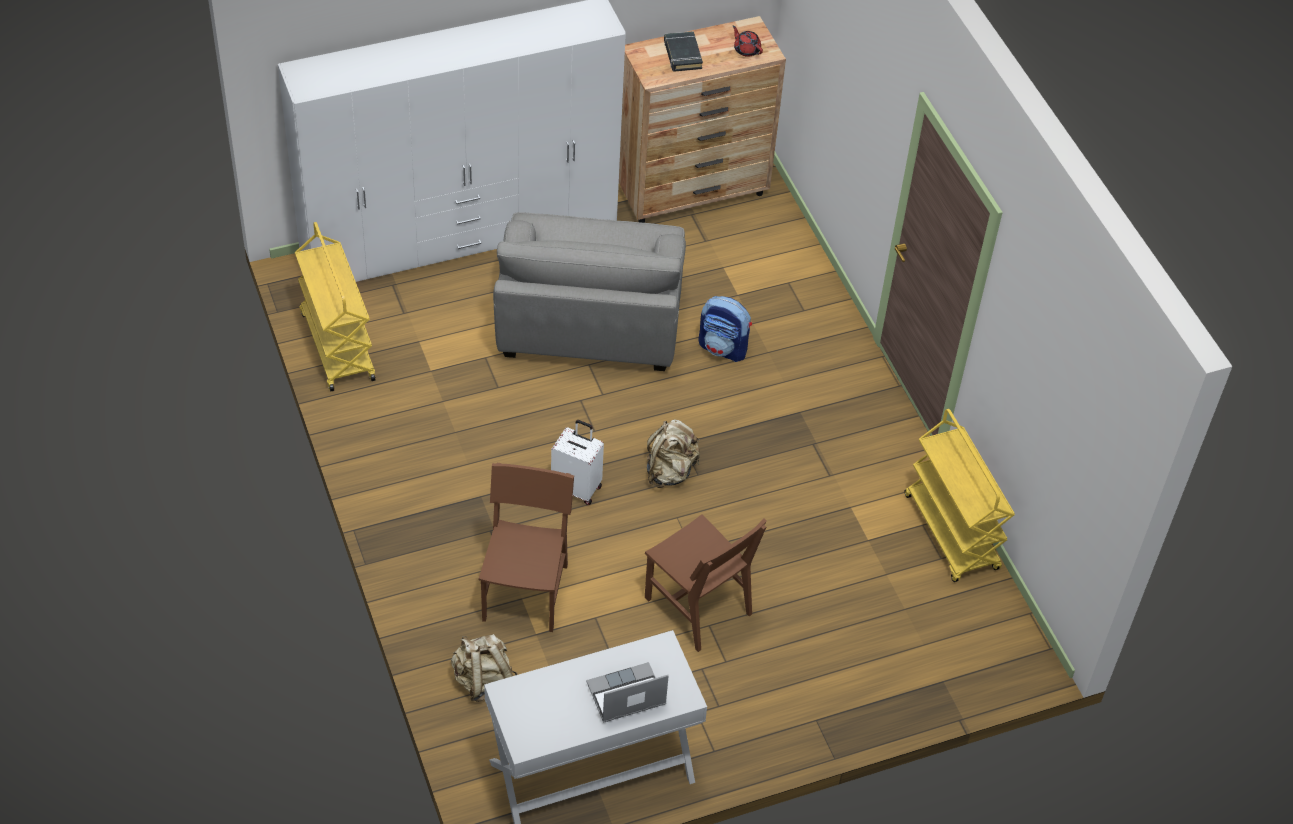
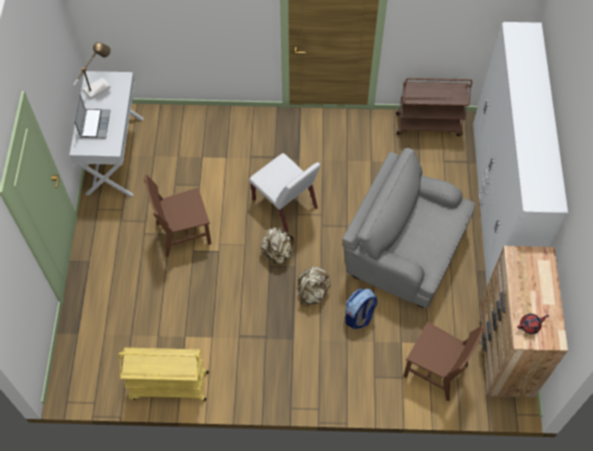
camera: 115 degrees right, 10 degrees up
yellow cart [295,222,376,391] -> brown cart [396,78,472,136]
beige backpack [451,634,518,702] -> beige backpack moved to [298,267,331,306]
brown chair [478,463,574,632] -> brown chair moved to [403,322,485,402]
white suitcase [551,420,604,505] -> white chair [249,153,320,232]
black book [664,31,703,72] -> none
none -> table lamp [73,42,111,99]

